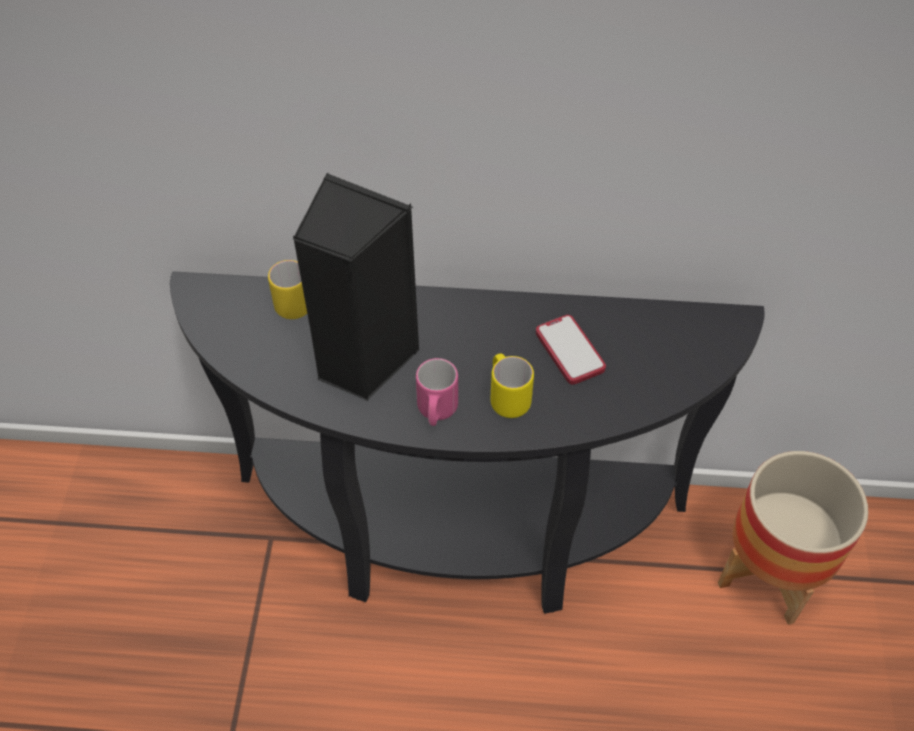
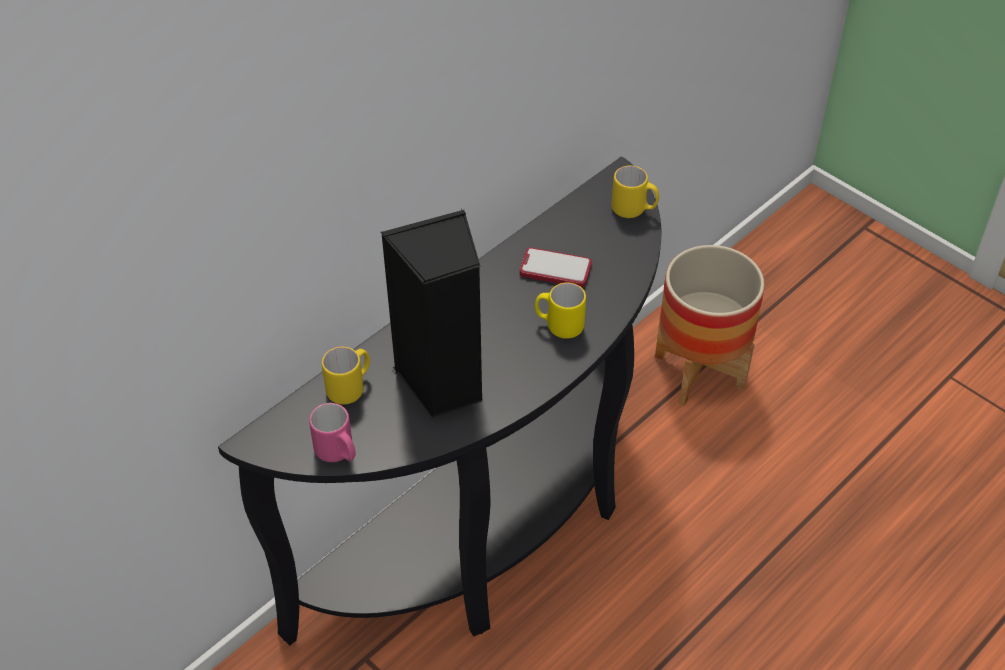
camera: 50 degrees left, 5 degrees down
pink mug [416,358,458,426] -> pink mug moved to [309,403,356,462]
none -> yellow mug [612,166,659,218]

